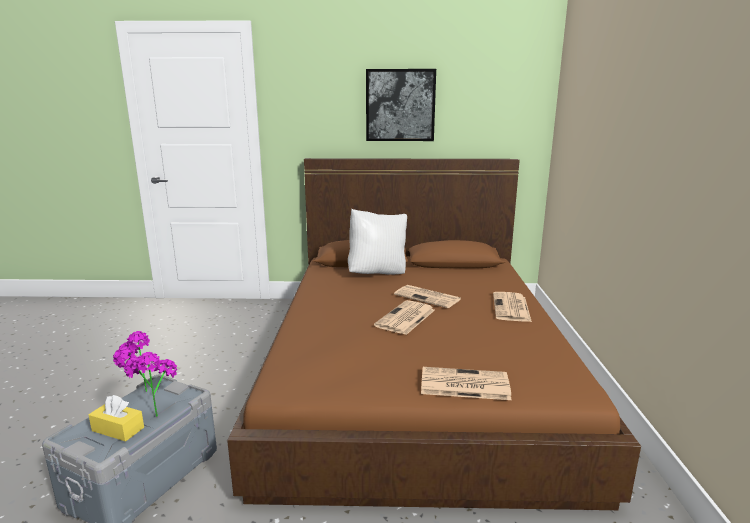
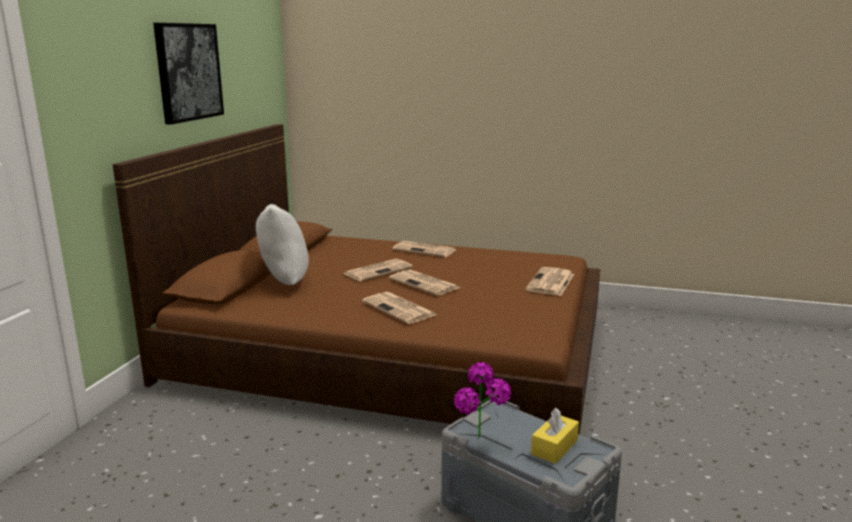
camera: 75 degrees left, 0 degrees up
potted plant [124,352,178,417] -> none
none -> newspaper [362,292,437,324]

